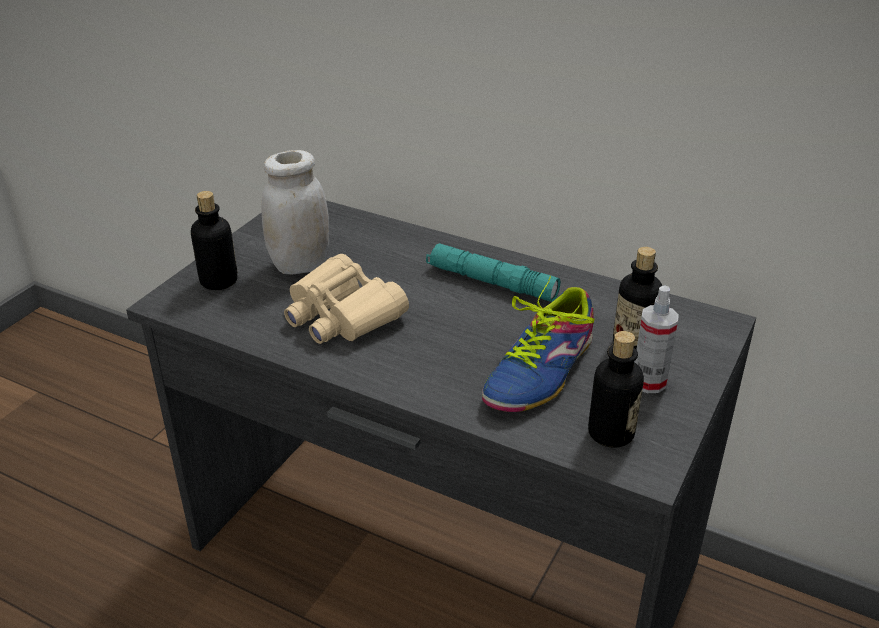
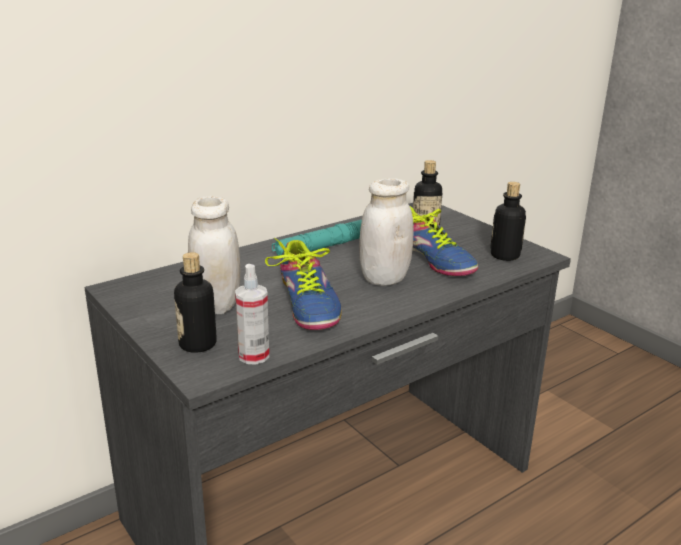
camera: 65 degrees left, 10 degrees down
beige binoculars [284,254,409,344] -> shoe [265,238,342,330]
spray bottle [635,285,679,393] -> spray bottle moved to [235,264,269,365]
none -> white jar [359,178,414,286]

